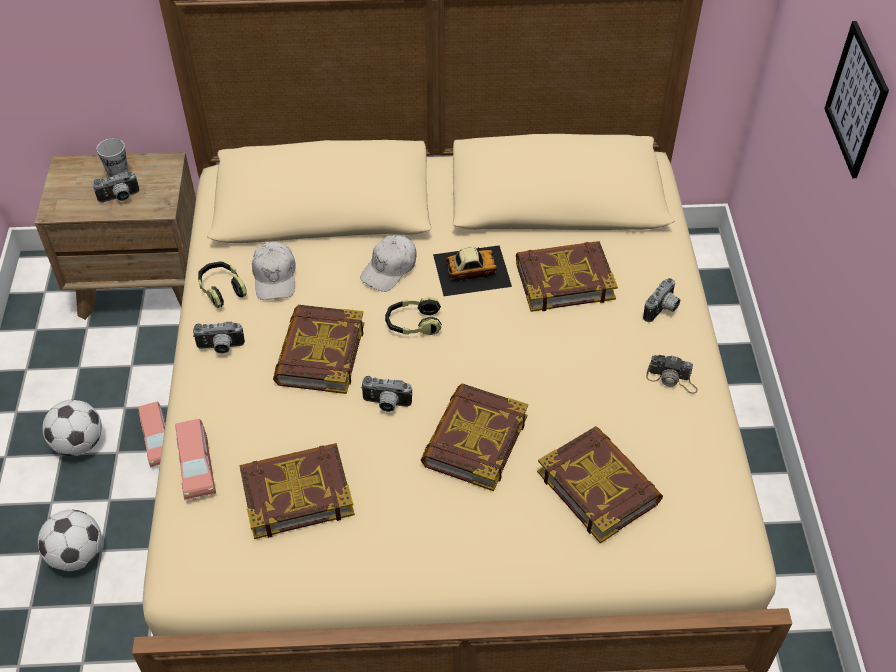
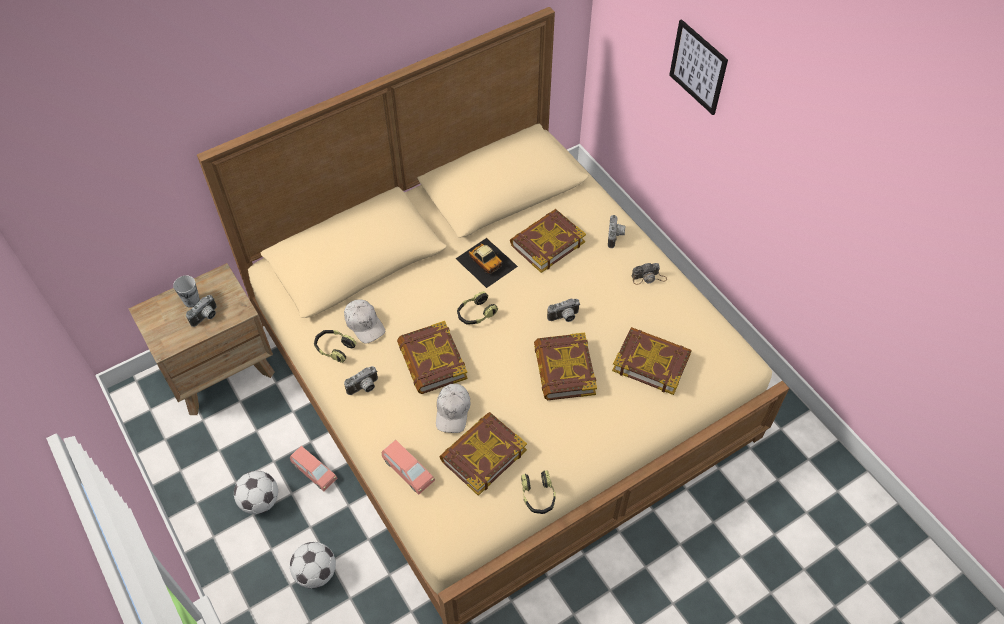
camera: 30 degrees left, 5 degrees up
white cap [360,235,417,292] -> white cap moved to [436,384,470,433]
camera [361,376,412,412] -> camera moved to [547,298,580,322]
toy car [433,245,512,296] -> toy car turned 90 degrees clockwise [455,238,518,288]
none -> headphones [521,471,556,514]

